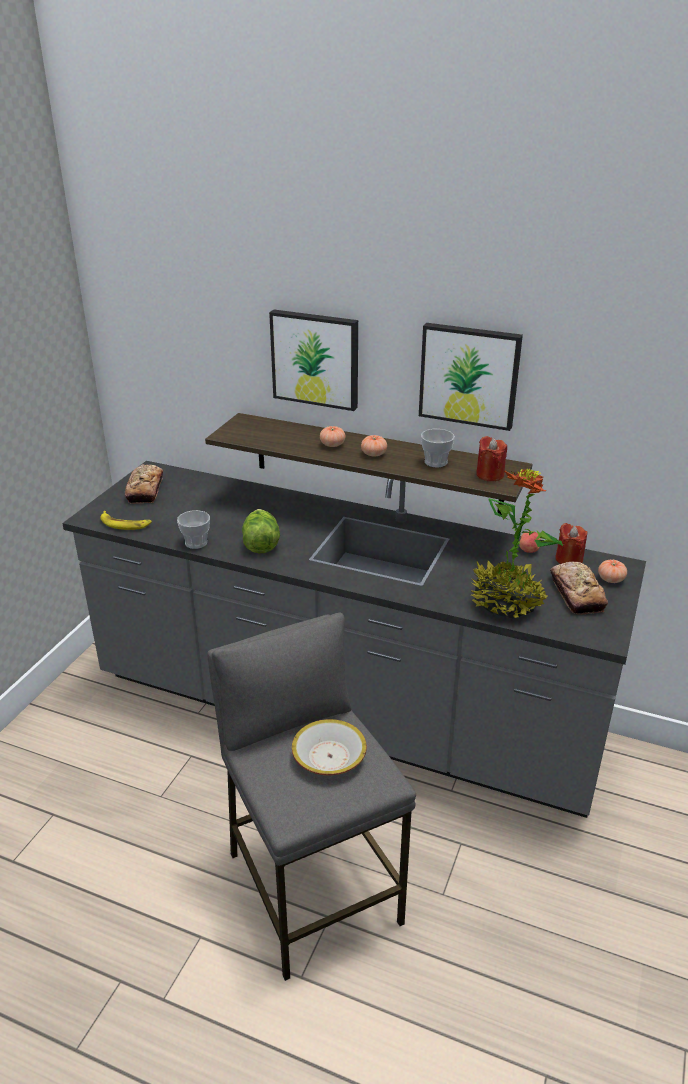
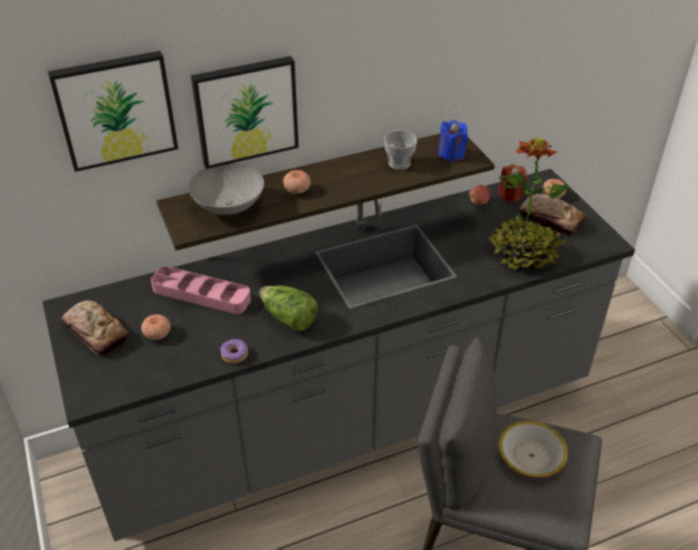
camera: 45 degrees left, 10 degrees up
banana [101,511,152,530] -> none
cup [177,510,210,549] -> donut [221,339,248,364]
tomato [361,435,387,457] -> tomato moved to [141,314,171,340]
picture [419,323,523,431] -> picture moved to [48,51,178,172]
red candle [476,436,507,481] -> blue candle [438,120,468,162]
none -> pink tray [151,266,251,314]
none -> grey bowl [188,163,264,215]

